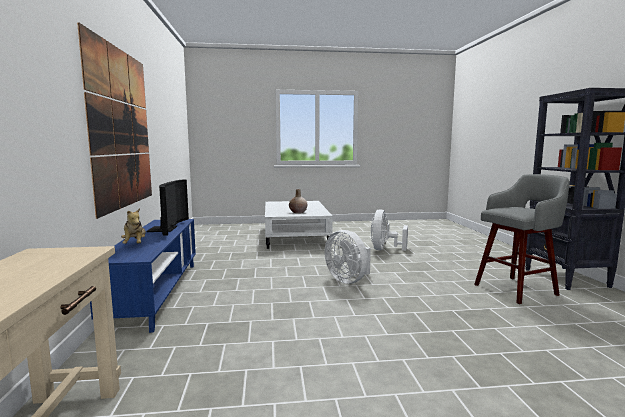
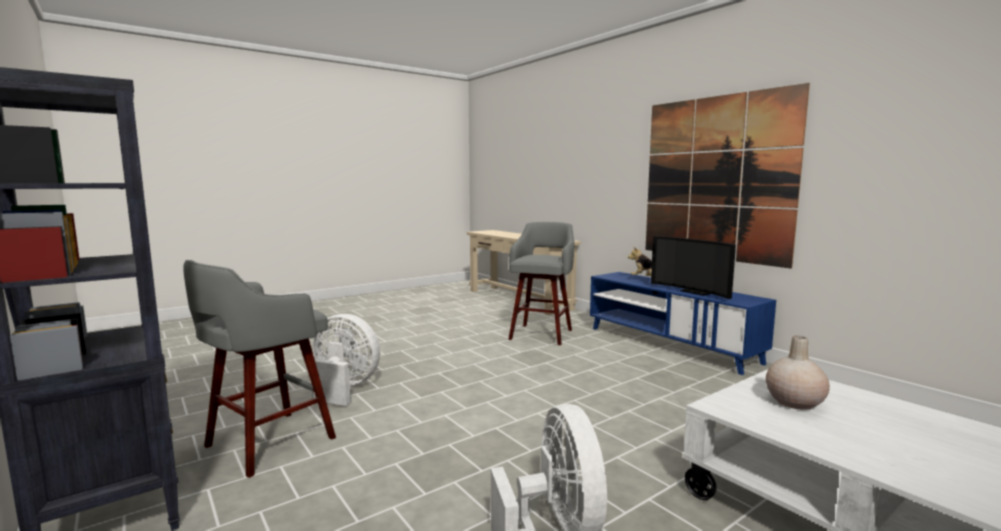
camera: 150 degrees right, 0 degrees up
white fan [324,230,371,284] -> white fan moved to [313,314,380,406]
none -> grey stool [508,222,575,345]

